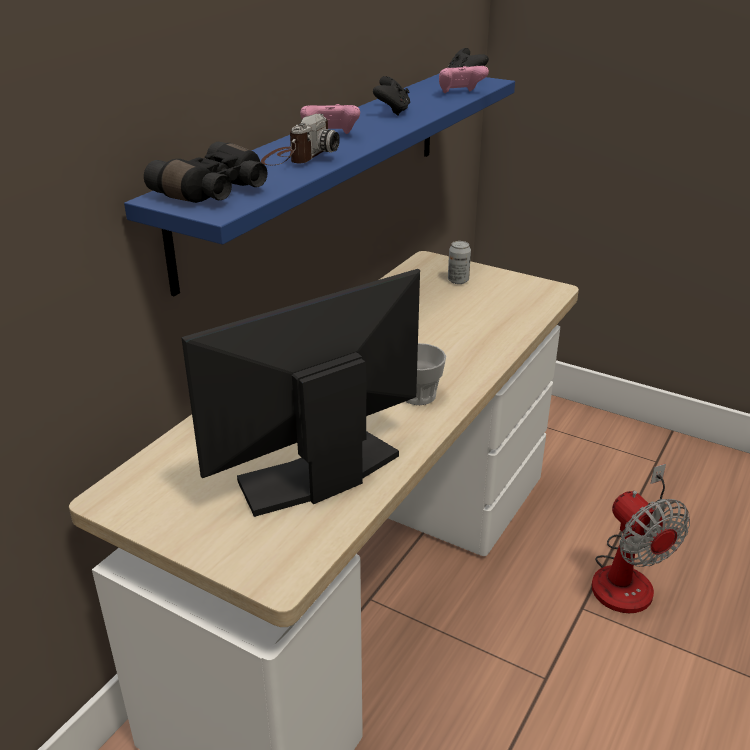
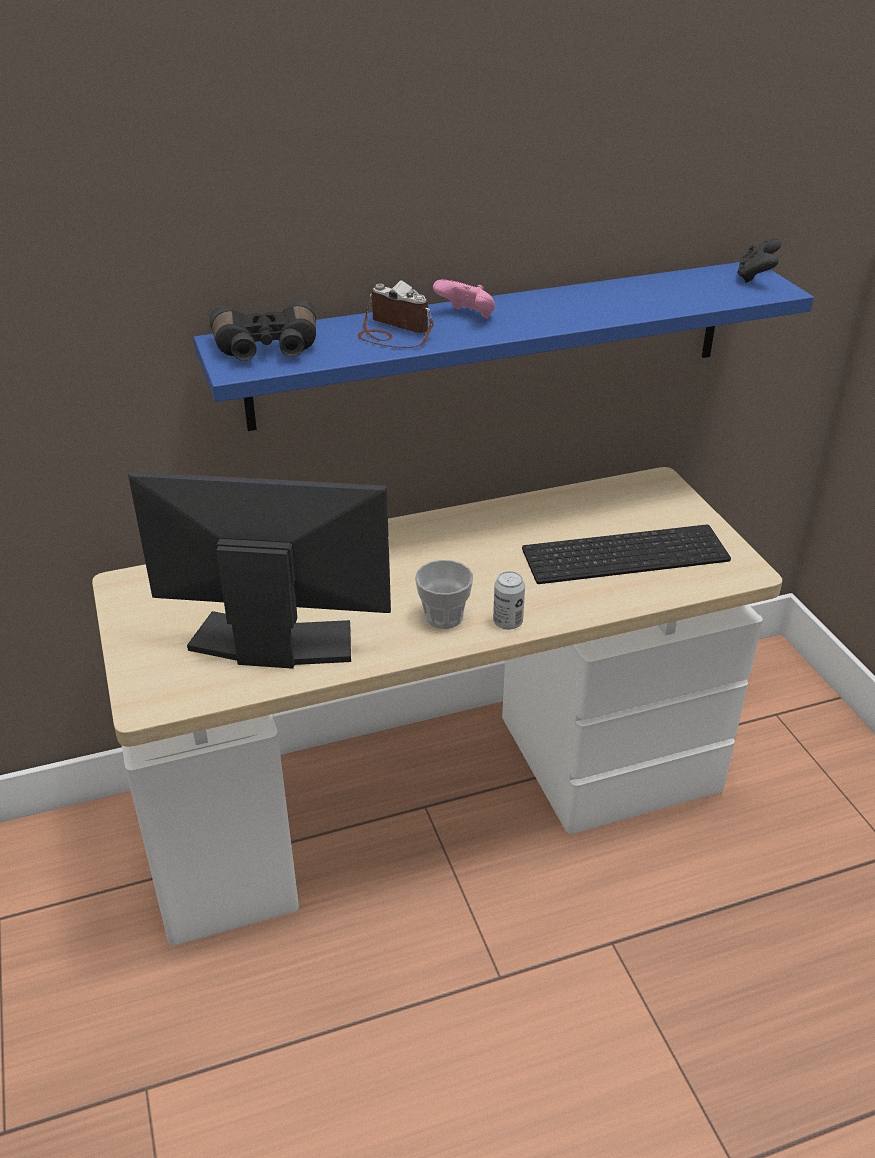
camera: 40 degrees right, 5 degrees up
camera [261,114,340,165] -> camera turned 120 degrees counterclockwise [357,280,434,348]
black game controller [373,76,410,116] -> none
pink game controller [439,66,489,93] -> none
can [448,241,471,284] -> can moved to [493,571,525,630]
fan [592,464,690,613] -> none
none -> keyboard [522,525,731,584]

